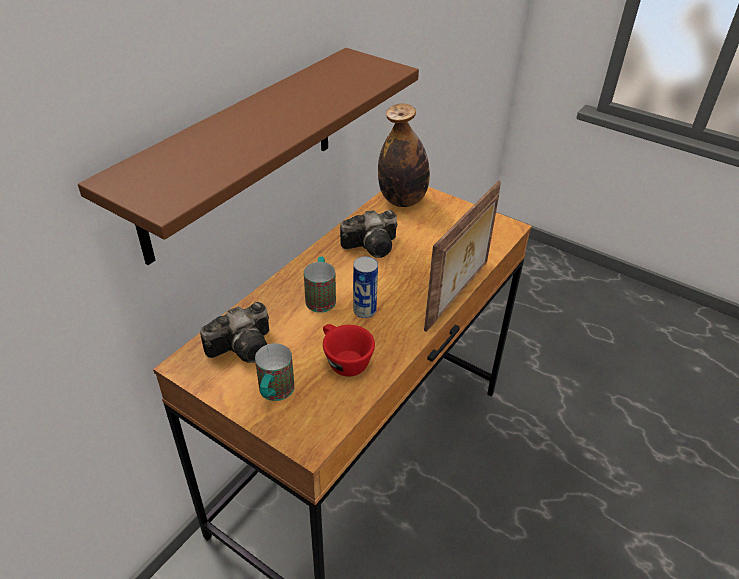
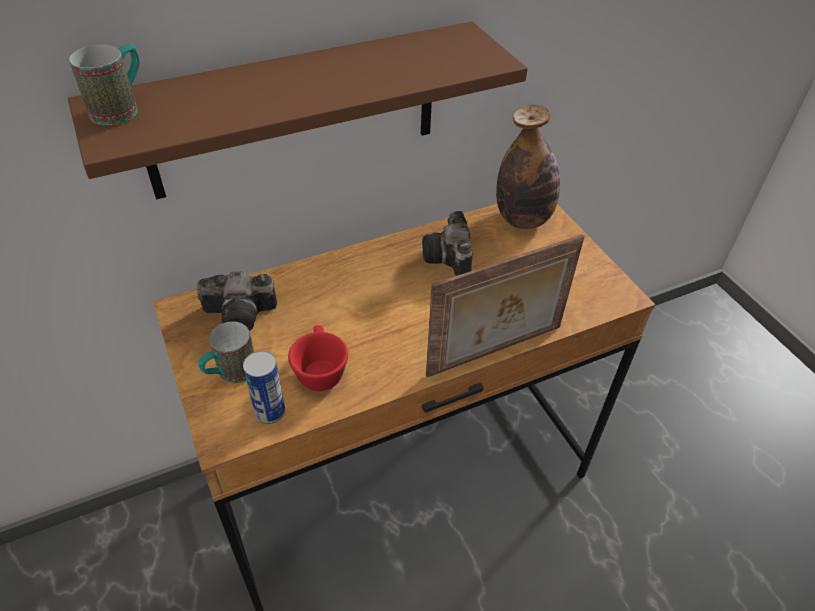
camera: 30 degrees right, 5 degrees up
mug [304,256,336,313] -> mug moved to [69,44,139,125]
camera [340,210,397,258] -> camera turned 75 degrees clockwise [422,211,472,276]
can [353,256,378,318] -> can moved to [243,351,285,424]

